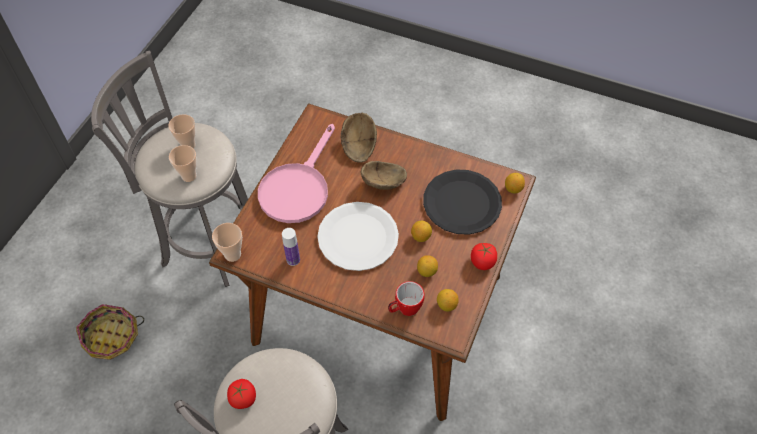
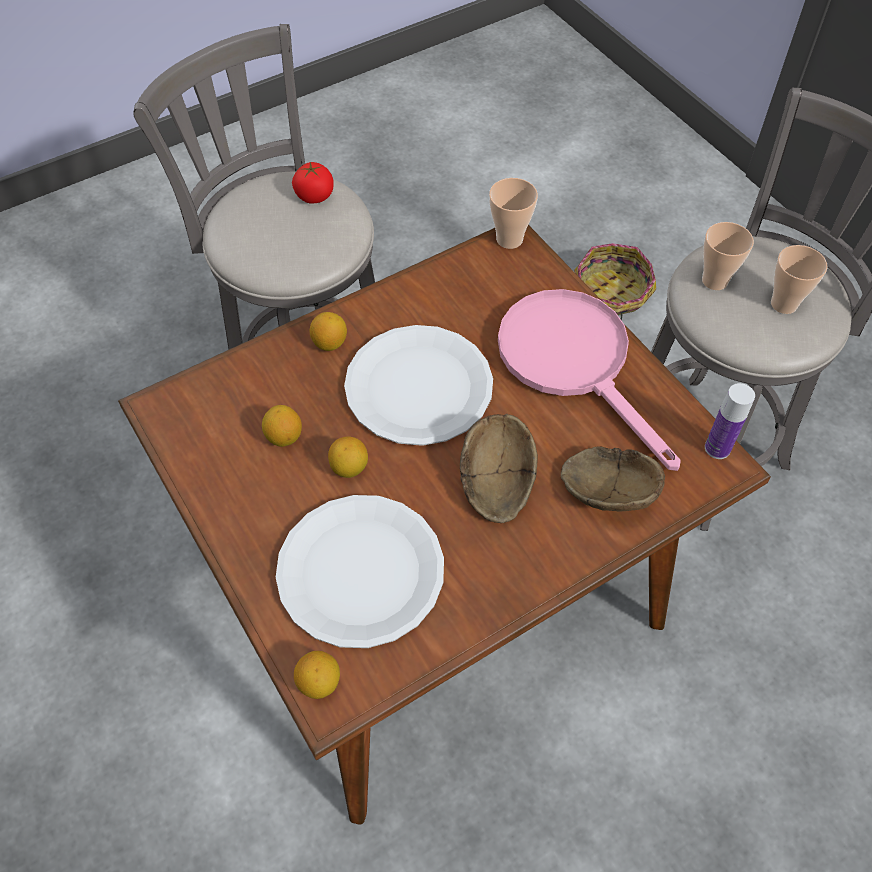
camera: 125 degrees right, 0 degrees up
bottle [282,228,300,266] -> bottle moved to [705,383,755,459]
mug [388,281,425,316] -> none
black plate [423,169,502,235] -> white plate [276,495,444,648]
lemon [437,289,459,311] -> lemon moved to [310,312,347,351]
tomato [471,243,497,270] -> none

